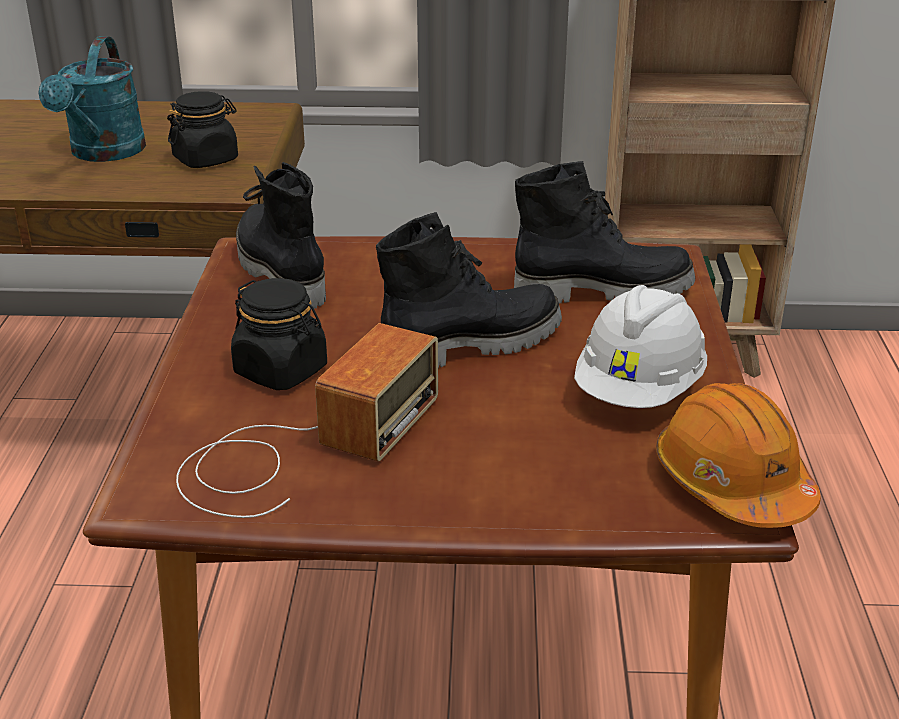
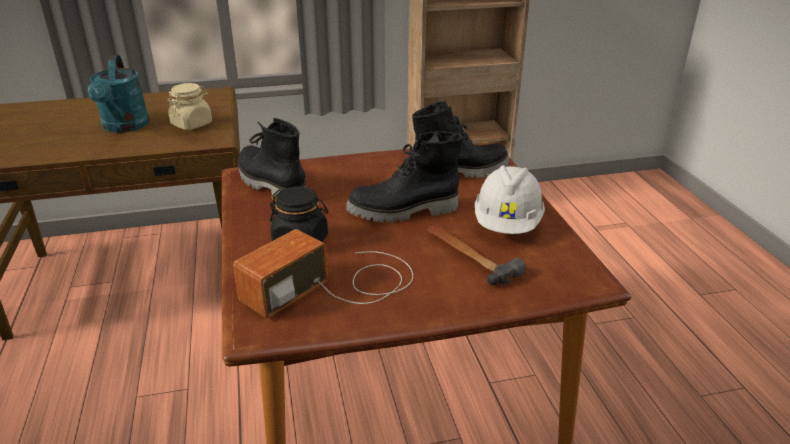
camera: 15 degrees left, 0 degrees up
black jar [167,91,238,168] -> beige jar [167,83,212,130]
radio [176,323,438,518] -> radio turned 150 degrees counterclockwise [233,229,413,318]
black boot [376,212,562,368] -> black boot turned 150 degrees counterclockwise [346,131,463,223]
orange hard hat [656,383,821,528] -> none
none -> hammer [427,225,526,285]

